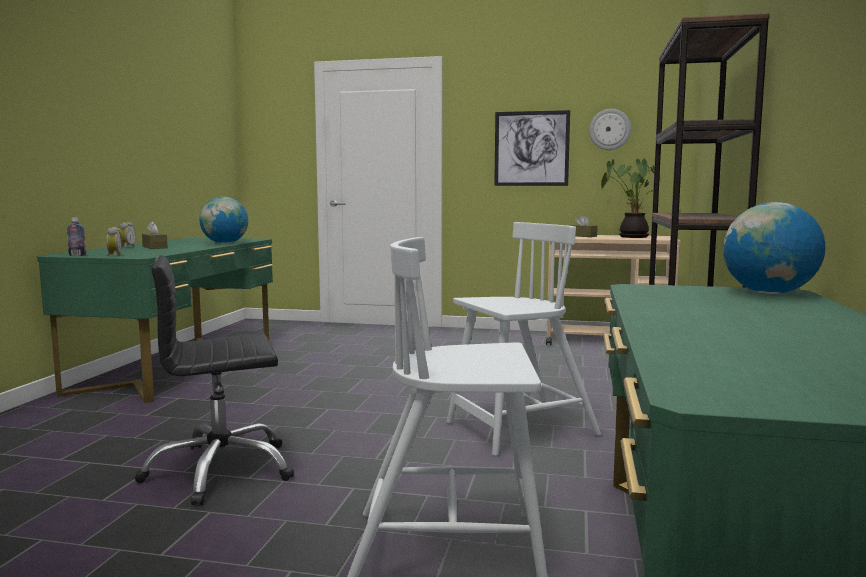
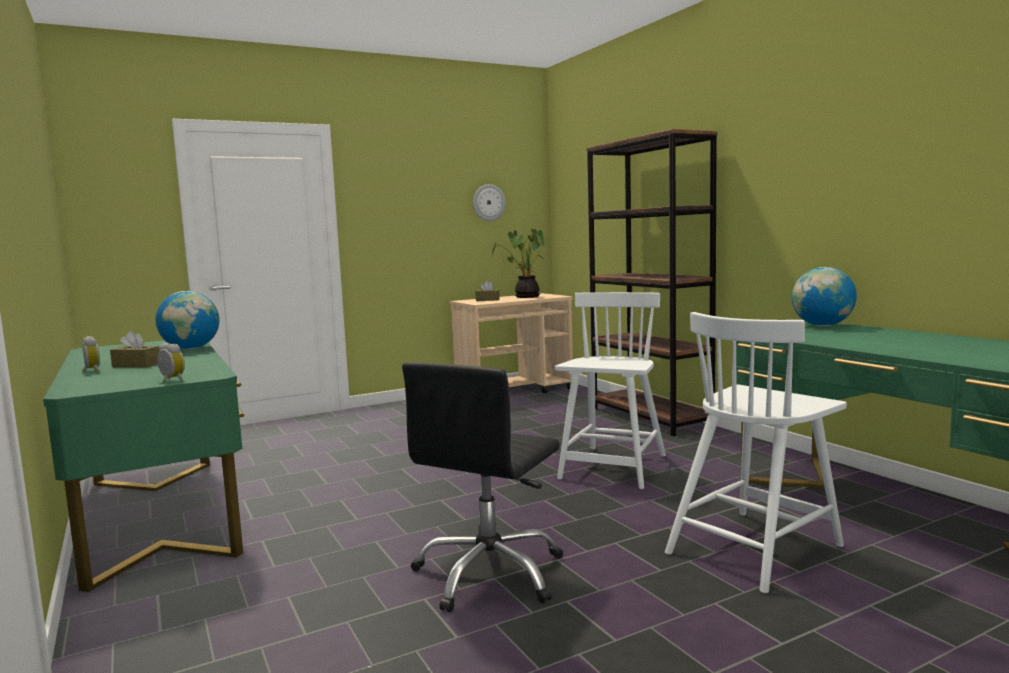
camera: 40 degrees left, 0 degrees up
bottle [67,217,86,256] -> none
picture [494,110,570,186] -> none

